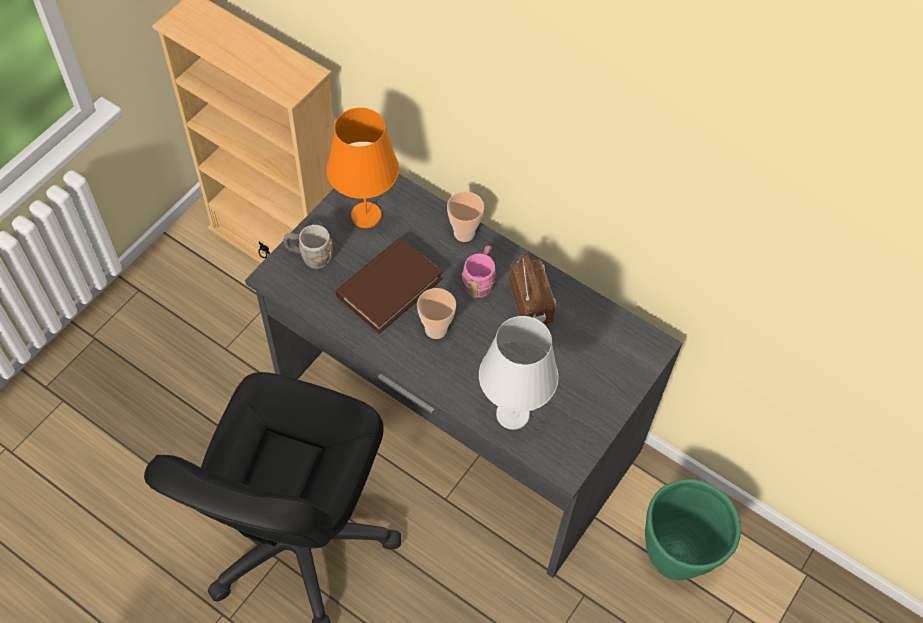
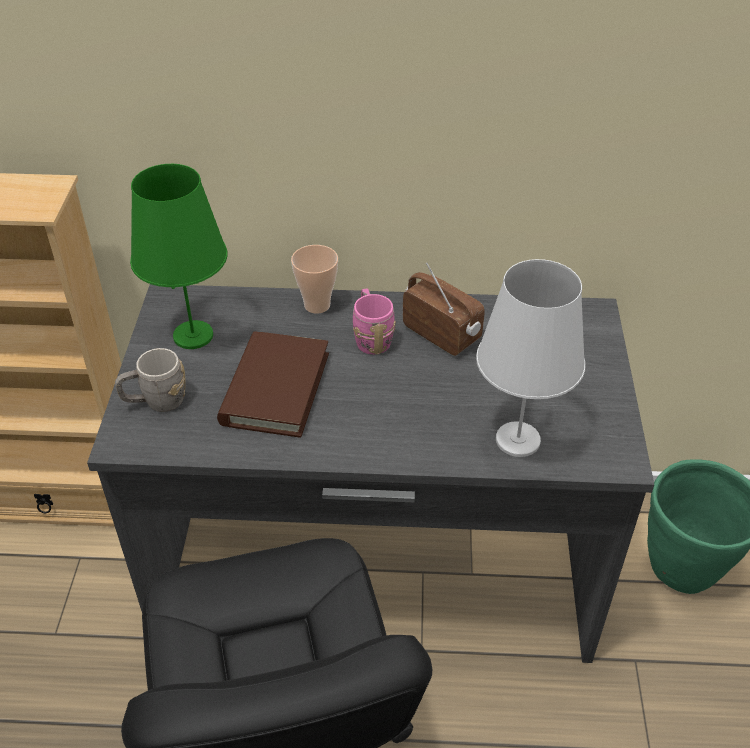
camera: 30 degrees left, 15 degrees down
orange table lamp [326,108,399,228] -> green table lamp [130,164,228,349]
cup [417,288,456,339] -> none

